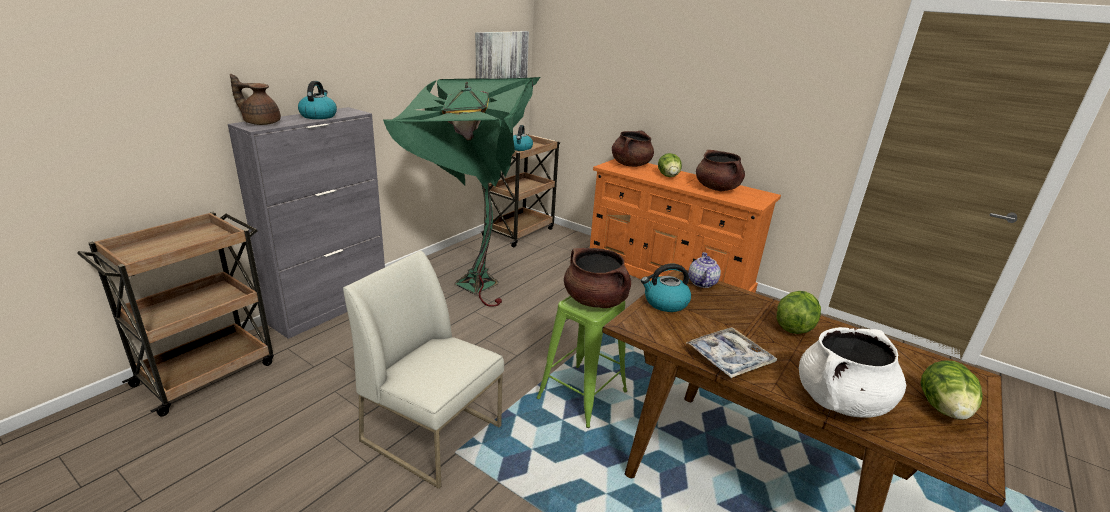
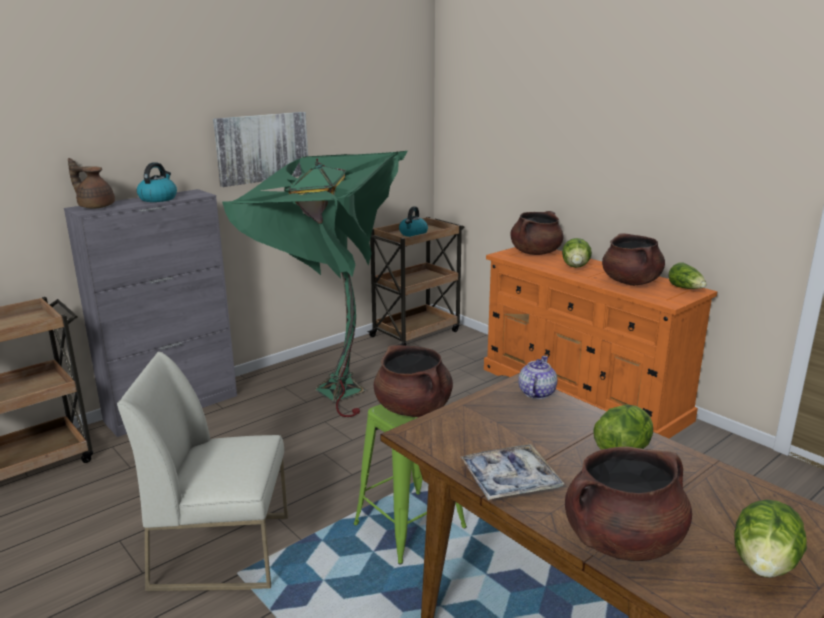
camera: 15 degrees right, 5 degrees down
white chair [343,250,504,489] -> white chair turned 45 degrees counterclockwise [117,352,288,591]
picture [475,31,529,79] -> picture moved to [213,112,308,187]
kettle [641,264,691,312] -> none
white cooking pot [799,327,906,418] -> brown cooking pot [565,447,692,561]
none -> lettuce [668,262,707,289]

